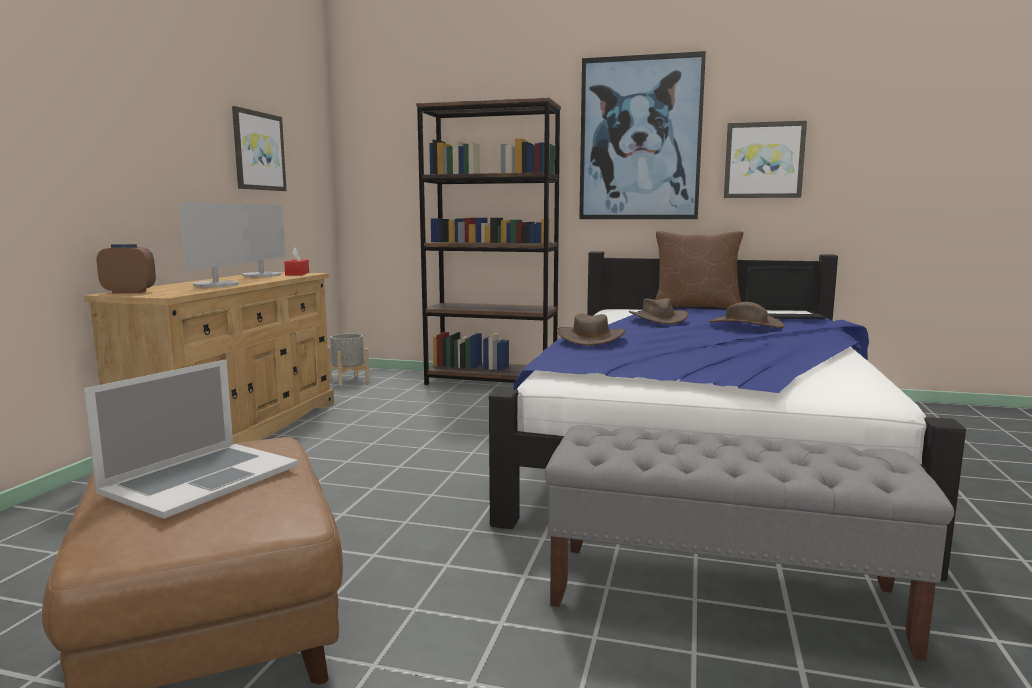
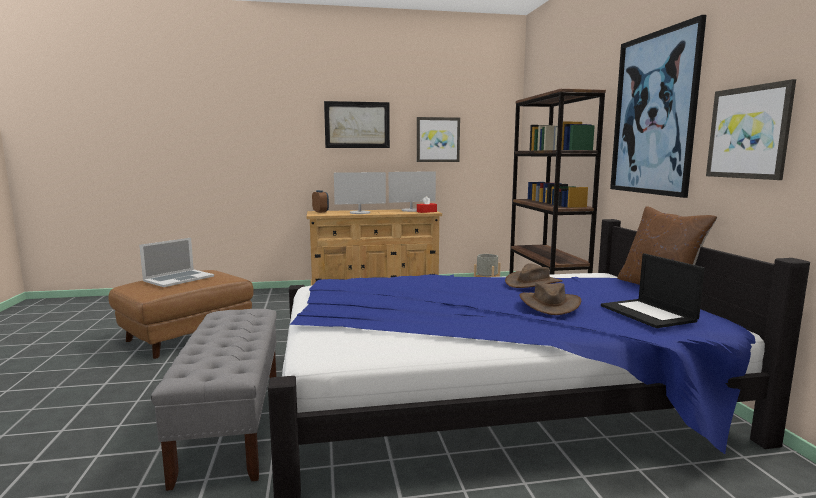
camera: 65 degrees right, 0 degrees up
laptop [83,359,298,519] -> laptop turned 60 degrees counterclockwise [139,238,214,287]
brown hat [557,314,626,346] -> none
none -> picture [324,101,390,148]

